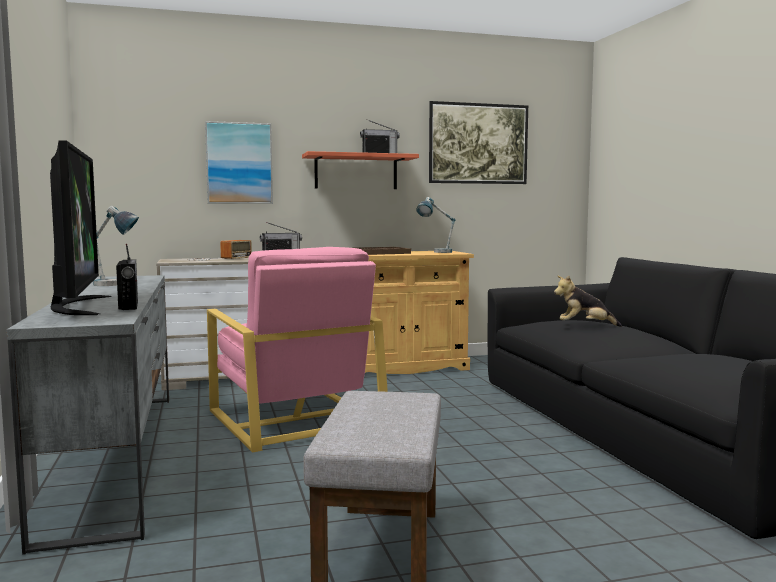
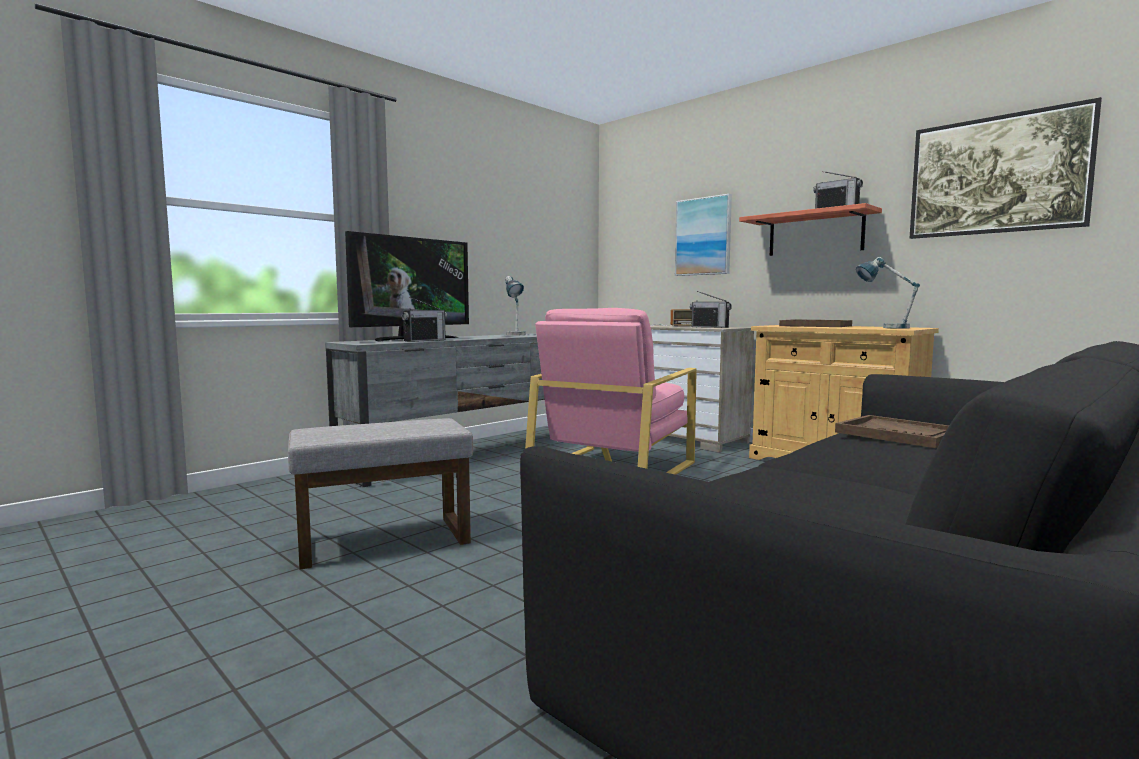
camera: 60 degrees right, 0 degrees up
plush toy [554,275,622,327] -> brown tray [835,415,949,448]

